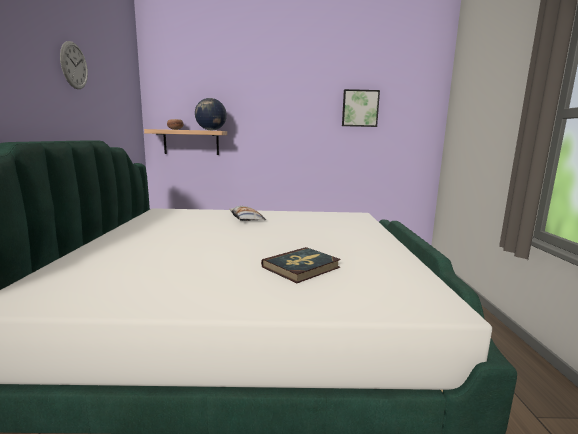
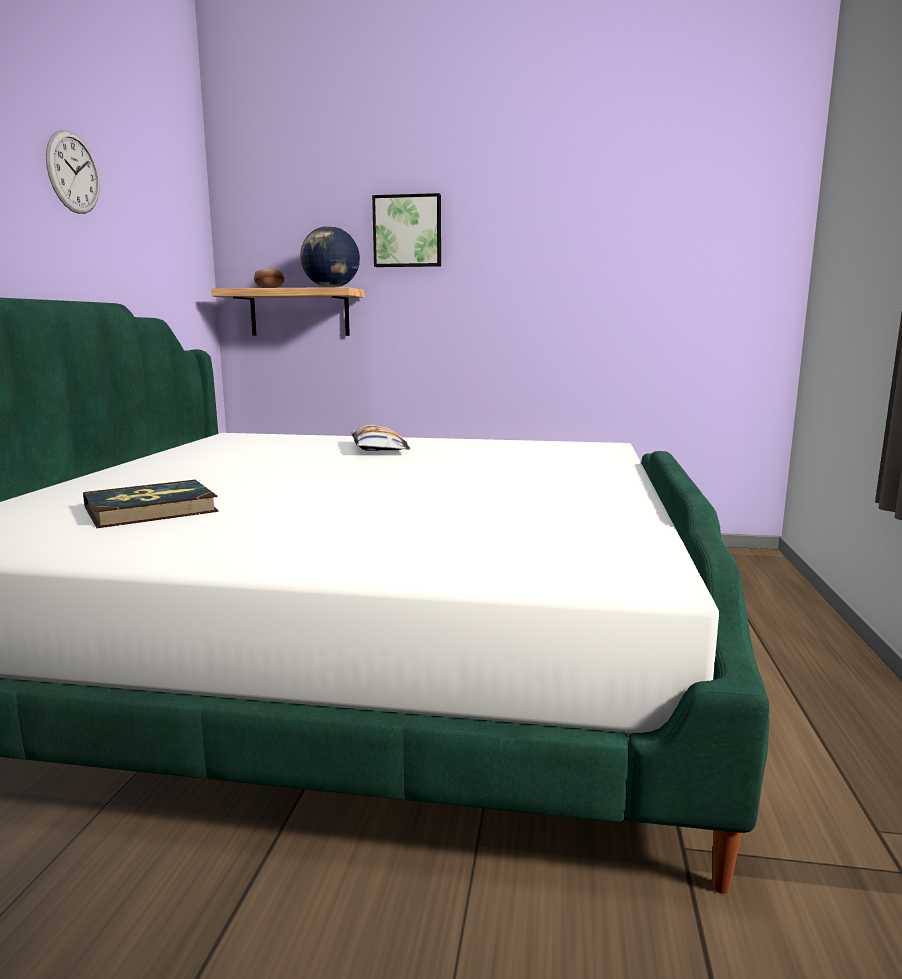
camera: 10 degrees right, 0 degrees up
book [261,247,341,283] -> book moved to [83,480,219,528]
picture [342,89,380,127] -> picture moved to [372,193,441,267]

